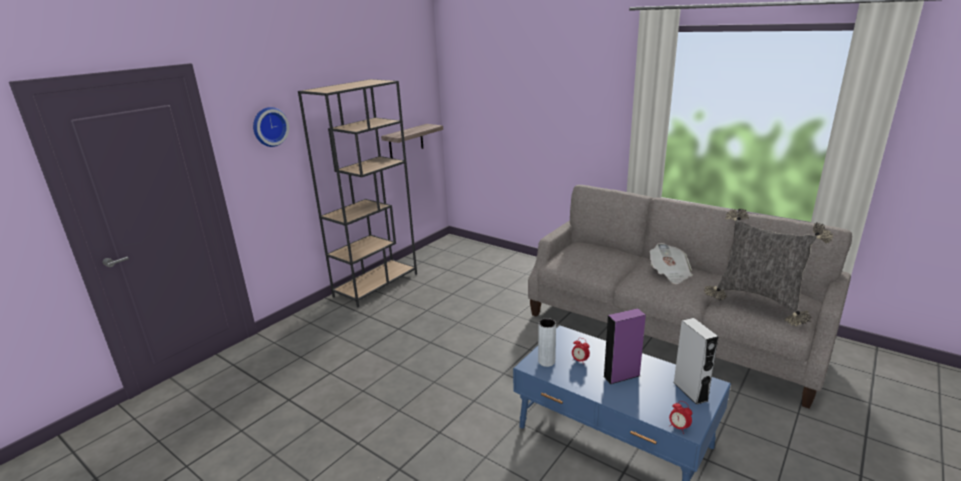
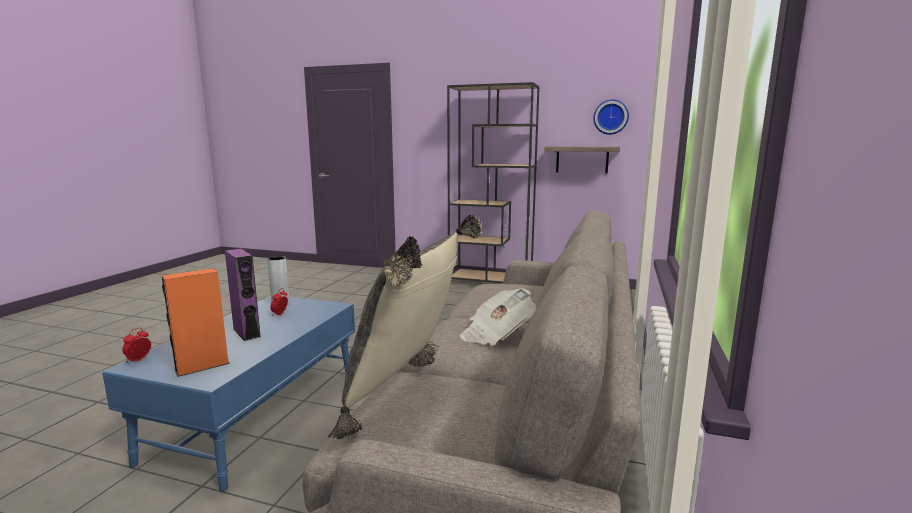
camera: 70 degrees right, 10 degrees down
wall clock [253,107,289,147] -> wall clock moved to [593,99,629,135]
grey speaker [673,318,718,405] -> orange speaker [162,268,230,377]

